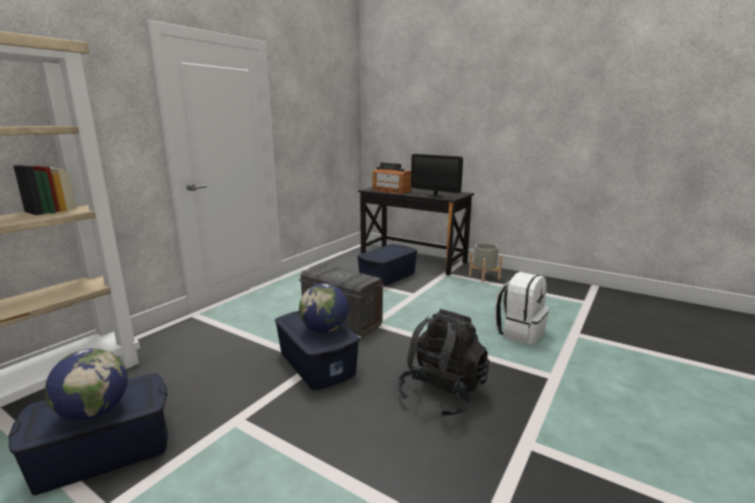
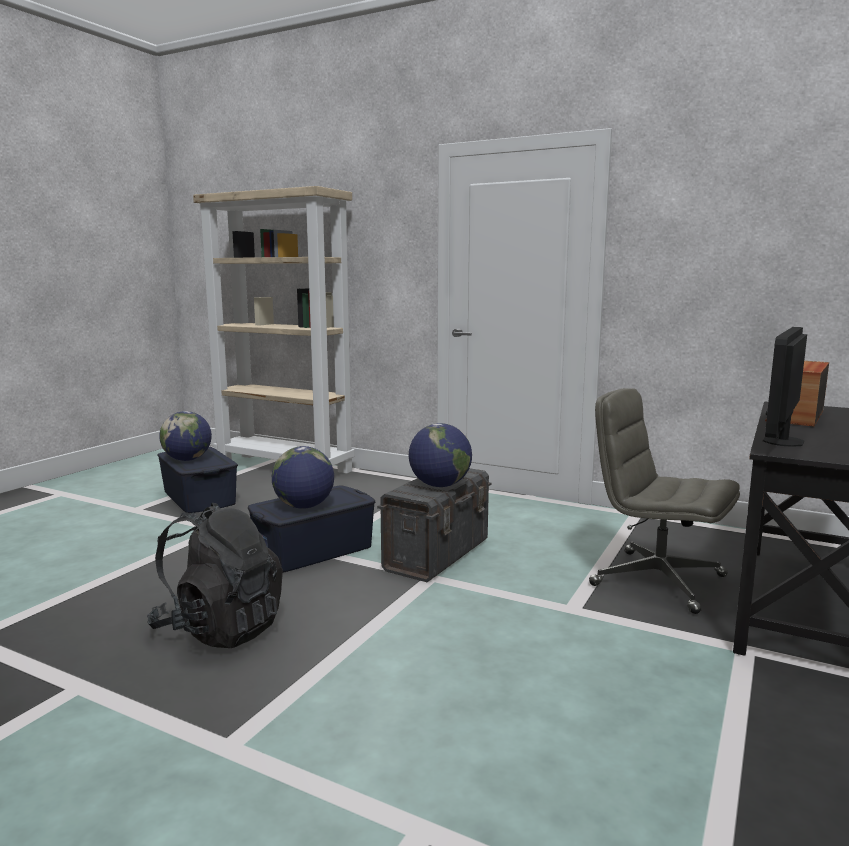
camera: 85 degrees right, 5 degrees down
blue storage box [357,244,418,287] -> grey office chair [589,388,740,614]
grey planter [469,243,502,283] -> none
white backpack [494,272,549,345] -> none
none -> globe [409,423,472,487]

